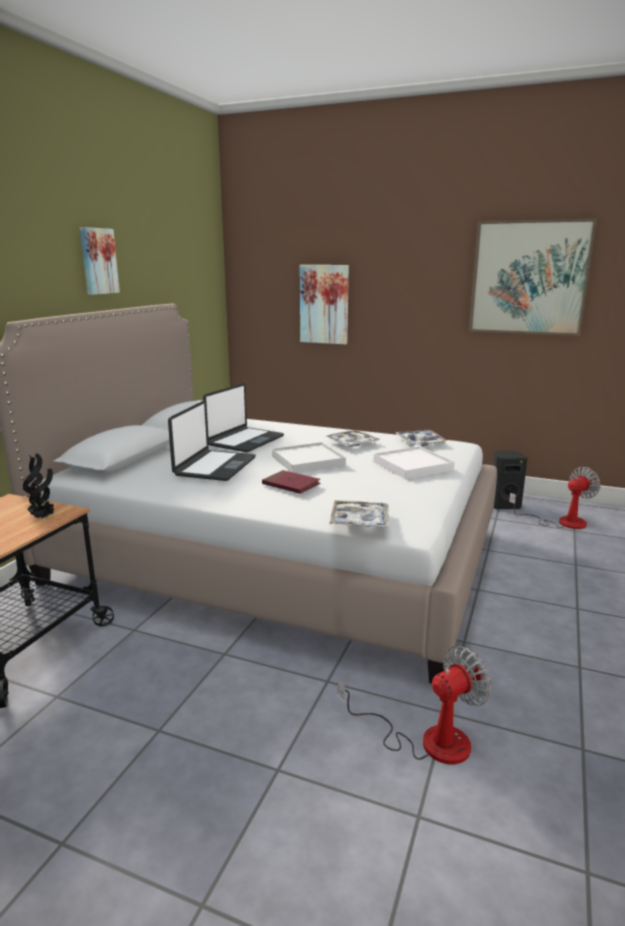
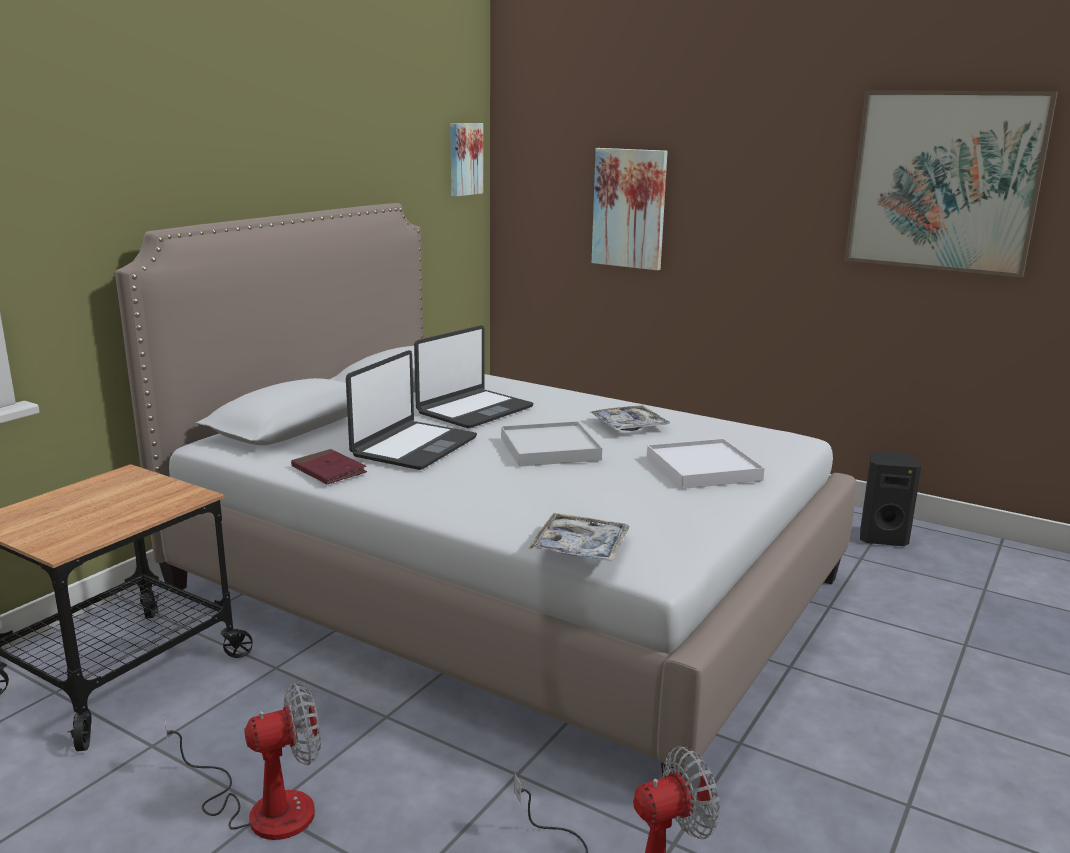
camera: 10 degrees right, 0 degrees up
potted plant [23,453,54,519] -> none
picture [80,227,120,295] -> picture moved to [450,123,483,197]
red book [262,470,321,494] -> red book moved to [291,449,367,484]
tray [396,429,447,447] -> none
fan [509,467,601,529] -> fan moved to [164,683,321,840]

